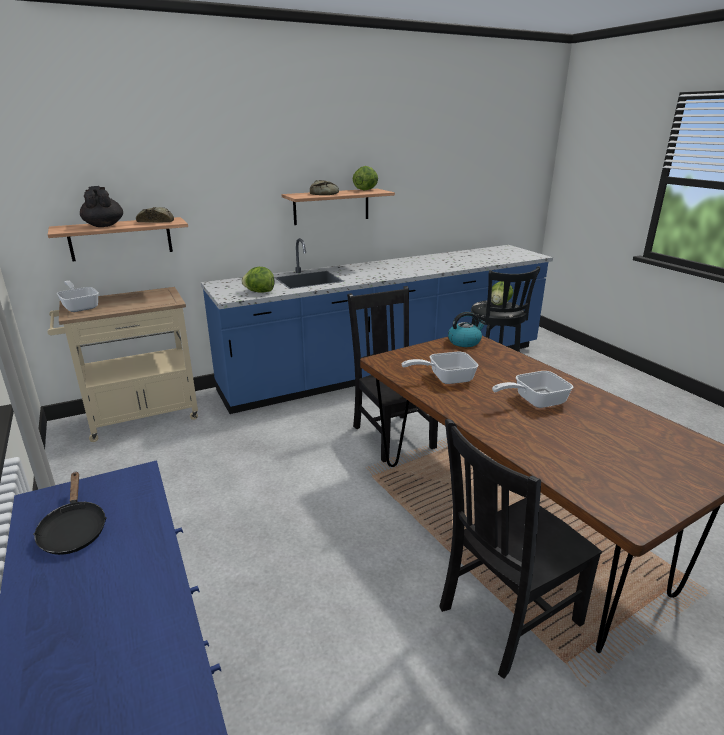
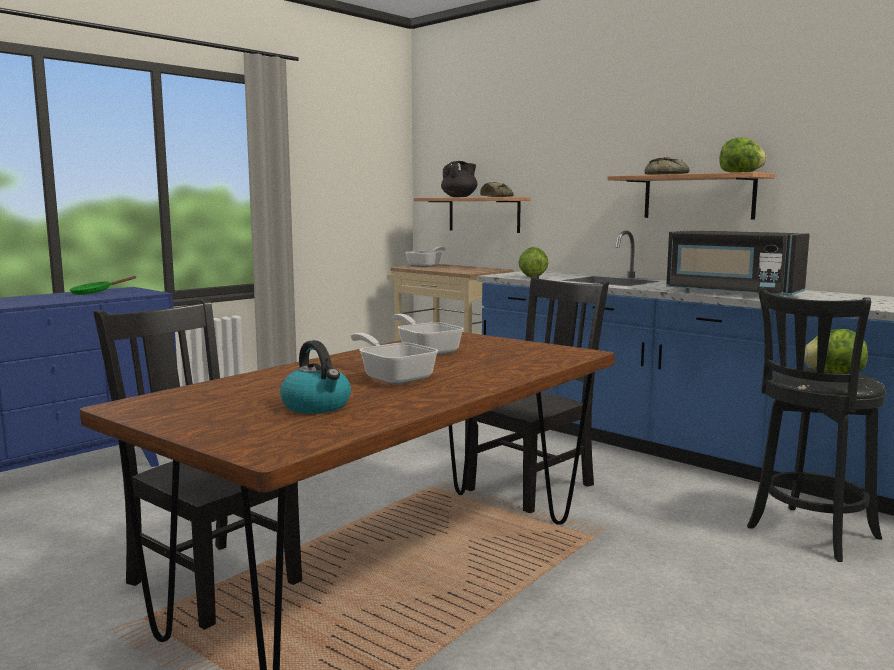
camera: 70 degrees right, 15 degrees down
black frying pan [33,472,107,555] -> green frying pan [70,276,136,295]
kettle [448,312,486,347] -> kettle moved to [280,340,351,414]
none -> black microwave [666,231,810,296]

